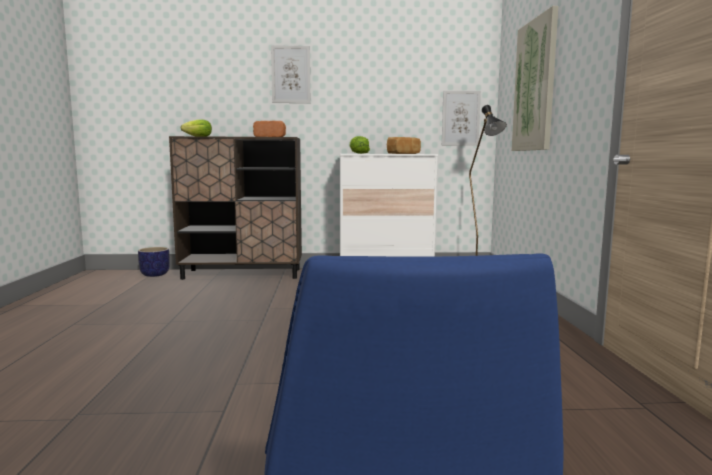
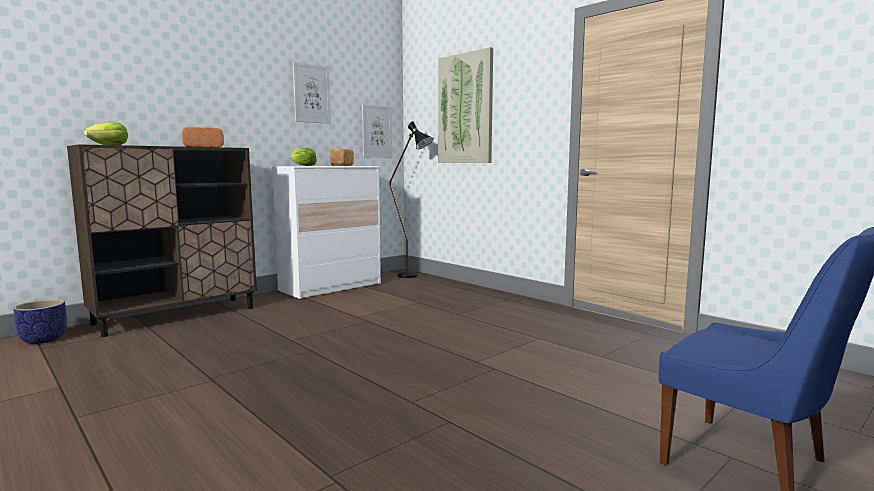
camera: 40 degrees left, 0 degrees up
picture [271,45,310,103] -> picture moved to [293,62,331,124]

